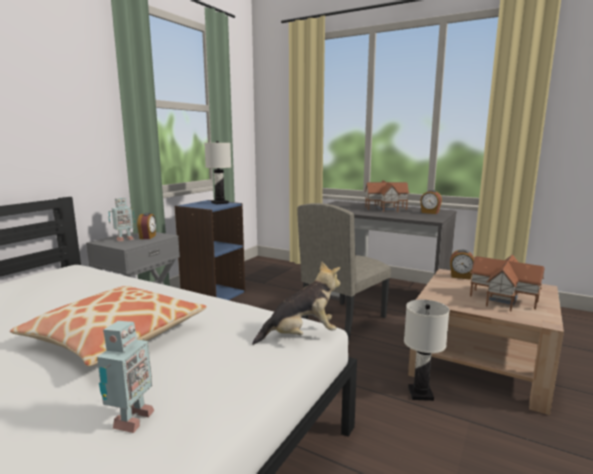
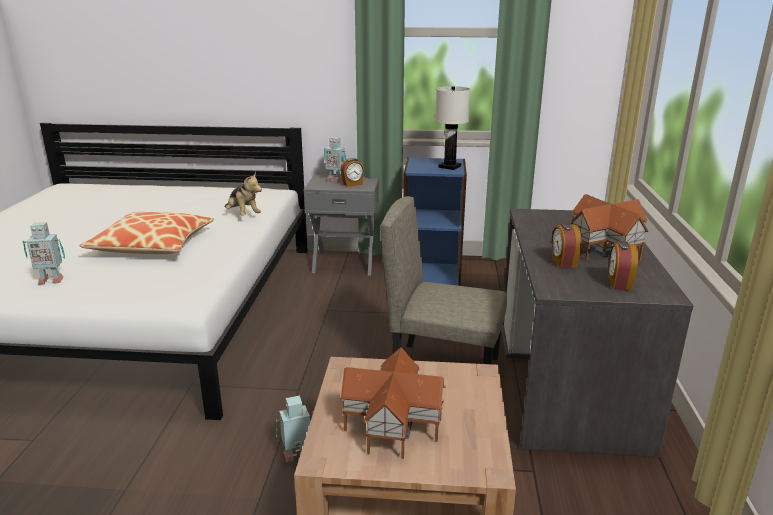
camera: 65 degrees right, 10 degrees up
plush toy [252,261,341,345] -> plush toy moved to [224,172,262,216]
white table lamp [404,300,450,401] -> toy robot [275,396,314,462]
alarm clock [450,250,474,280] -> alarm clock moved to [552,223,582,268]

